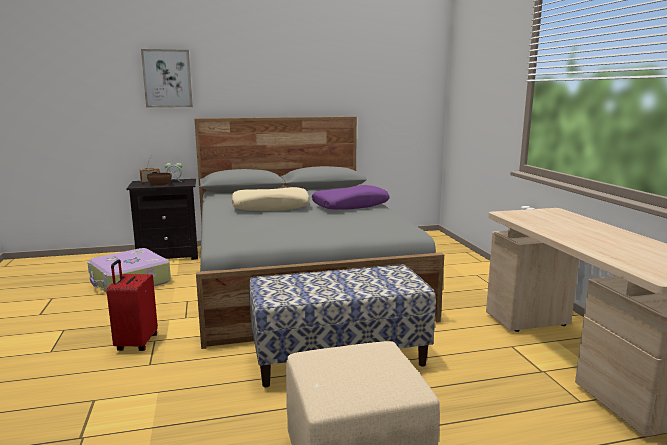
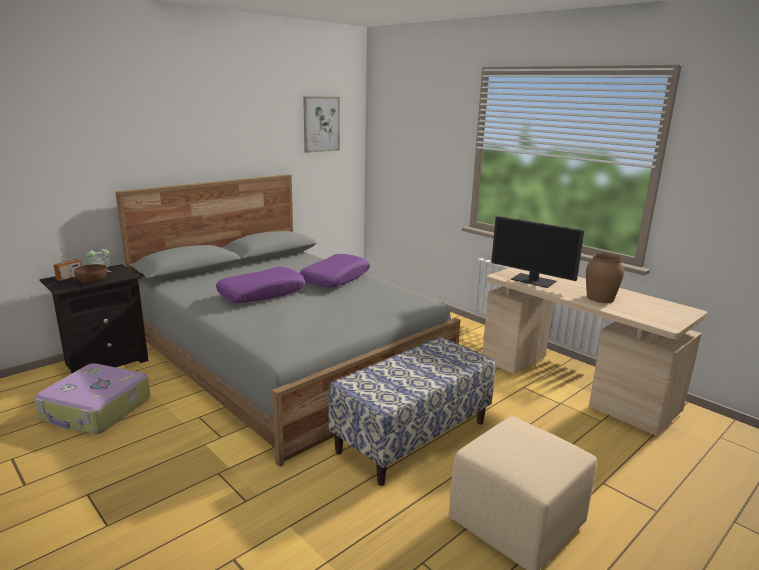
camera: 30 degrees left, 5 degrees up
red suitcase [107,259,158,351] -> none
picture [141,49,193,108] -> picture moved to [303,96,340,153]
beige pillow [232,187,310,211] -> purple pillow [216,267,306,303]
none -> monitor [491,216,585,288]
none -> brown vase [586,253,624,303]

